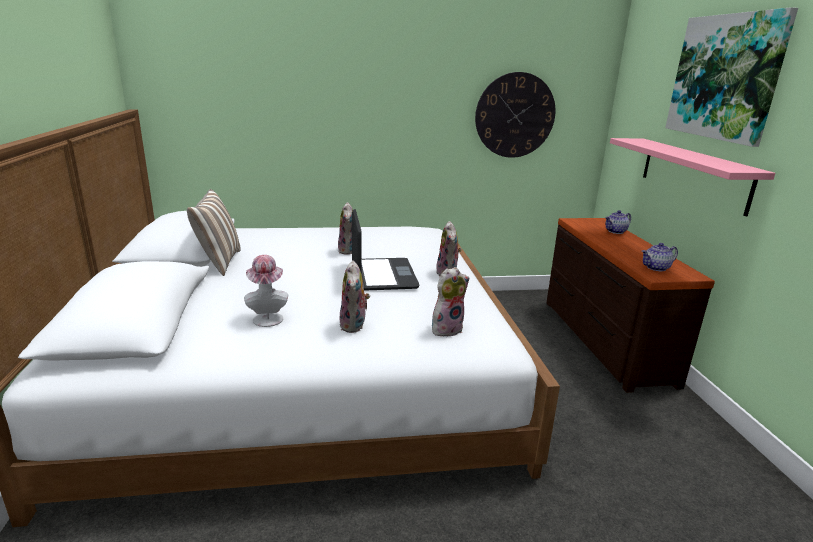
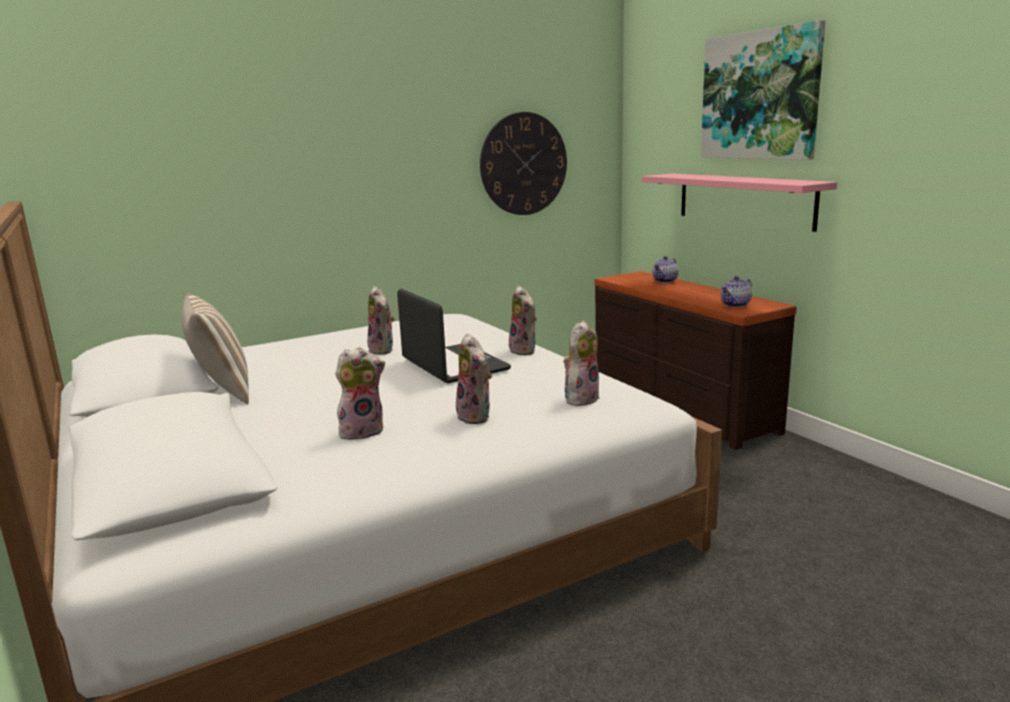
camera: 20 degrees left, 5 degrees down
hat [244,255,288,327] -> plush toy [335,347,385,440]

